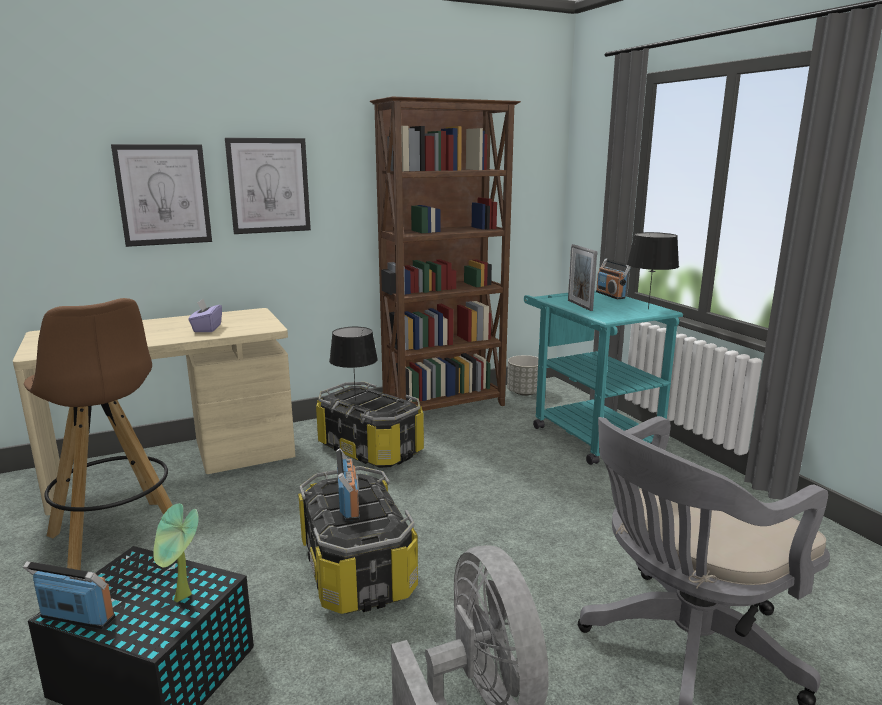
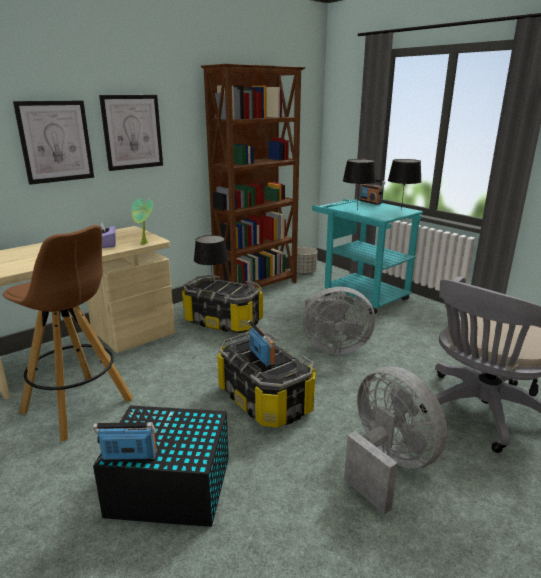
camera: 15 degrees left, 5 degrees up
potted plant [153,503,199,602] -> potted plant moved to [131,198,153,245]
picture frame [568,244,597,311] -> black table lamp [343,159,376,210]
none -> grey fan [303,287,375,354]

